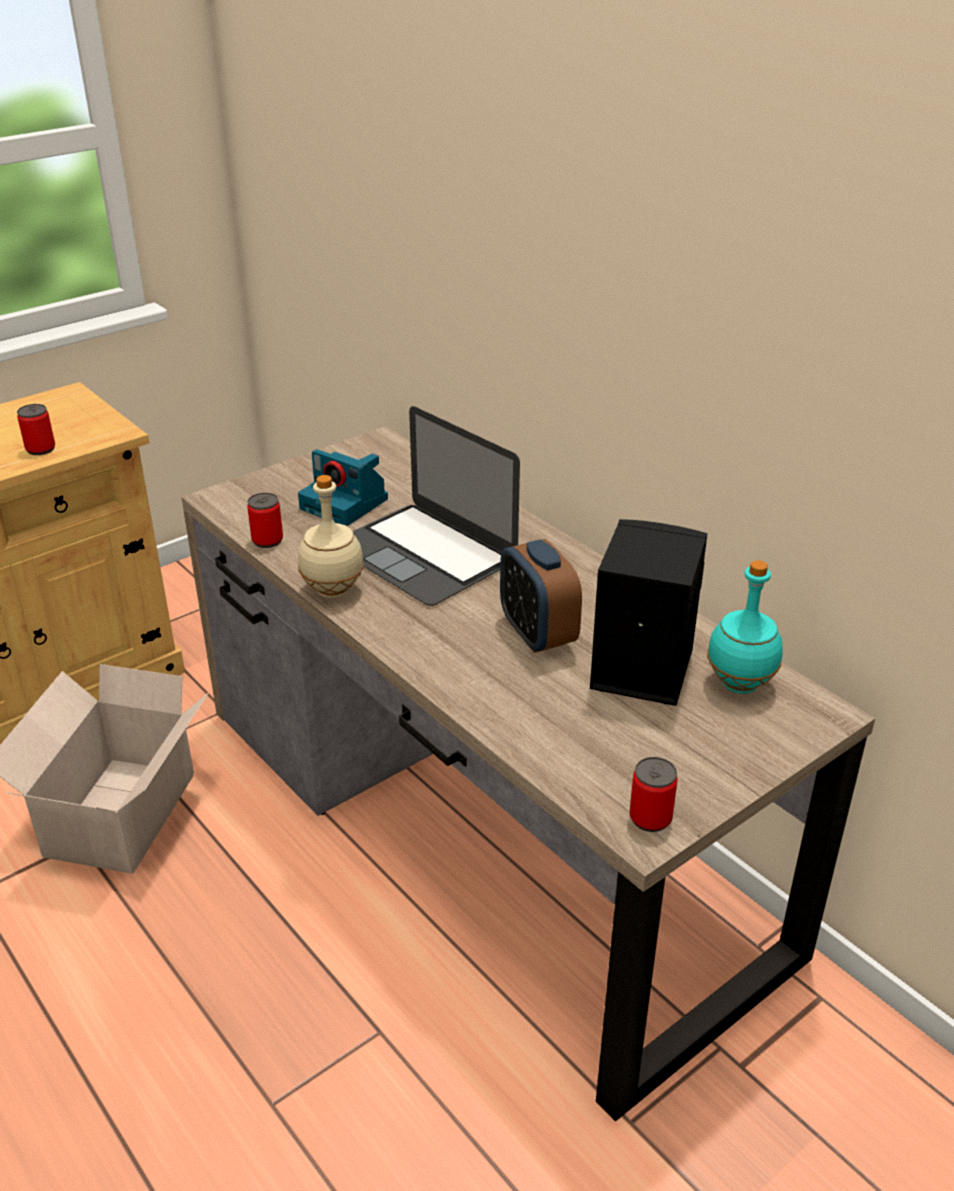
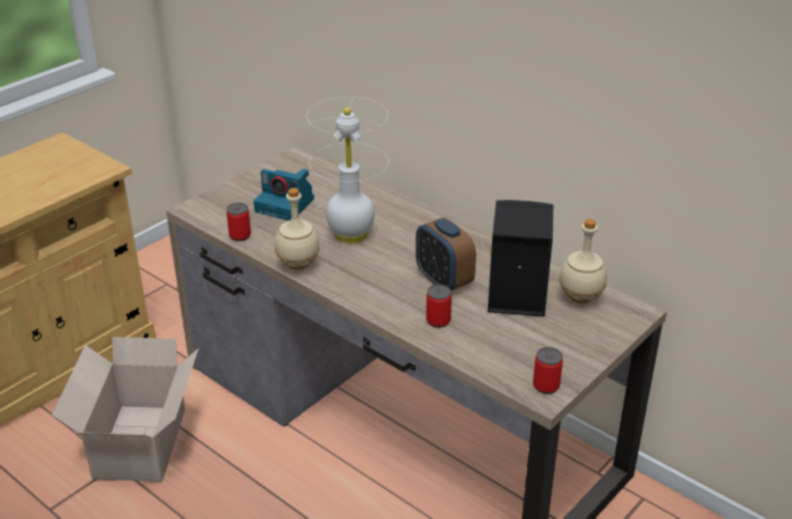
camera: 10 degrees left, 0 degrees up
can [17,404,55,455] -> can moved to [426,284,452,328]
laptop [352,406,520,606] -> white table lamp [306,97,389,244]
turquoise bottle [707,560,783,694] -> beige bottle [559,219,607,305]

